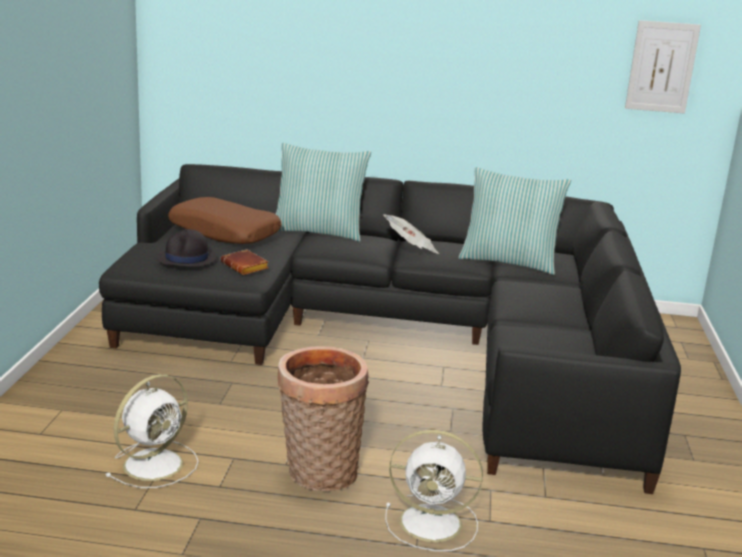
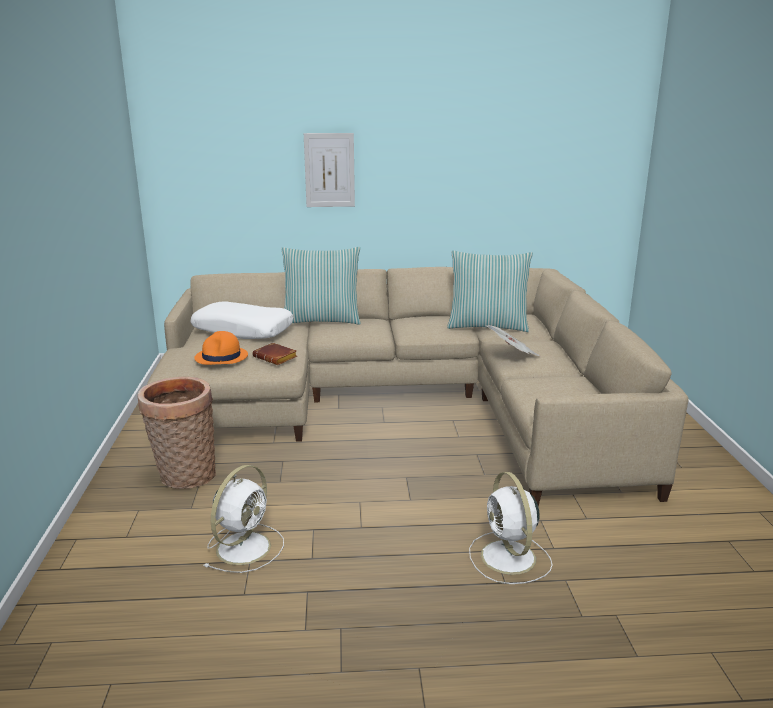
camera: 10 degrees left, 0 degrees up
black sofa [99,164,681,494] -> beige sofa [147,267,688,507]
black hat [157,229,217,267] -> orange hat [194,331,248,365]
brown pillow [168,197,282,244] -> white pillow [191,301,293,339]
basket [277,346,369,491] -> basket moved to [137,377,216,489]
newspaper [383,214,439,254] -> newspaper moved to [485,325,540,356]
white fan [385,430,483,551] -> white fan turned 75 degrees clockwise [469,472,553,584]
picture [625,20,701,114] -> picture moved to [304,133,355,207]

